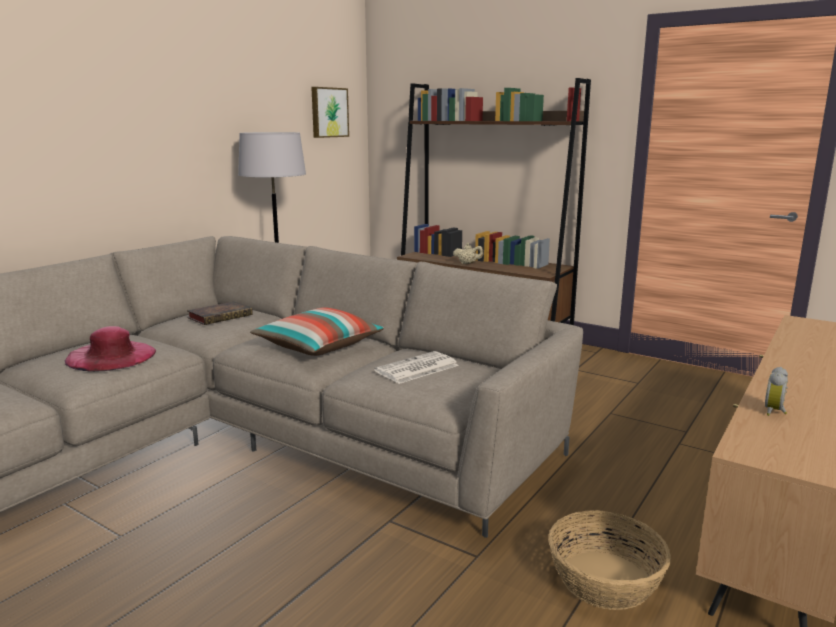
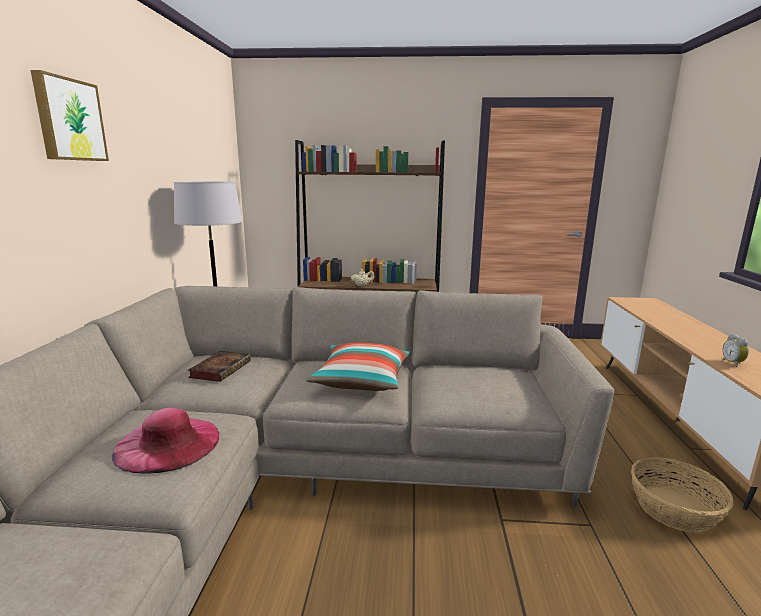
camera: 30 degrees left, 0 degrees up
picture [311,87,349,138] -> picture moved to [30,70,109,161]
newspaper [374,351,459,384] -> none

